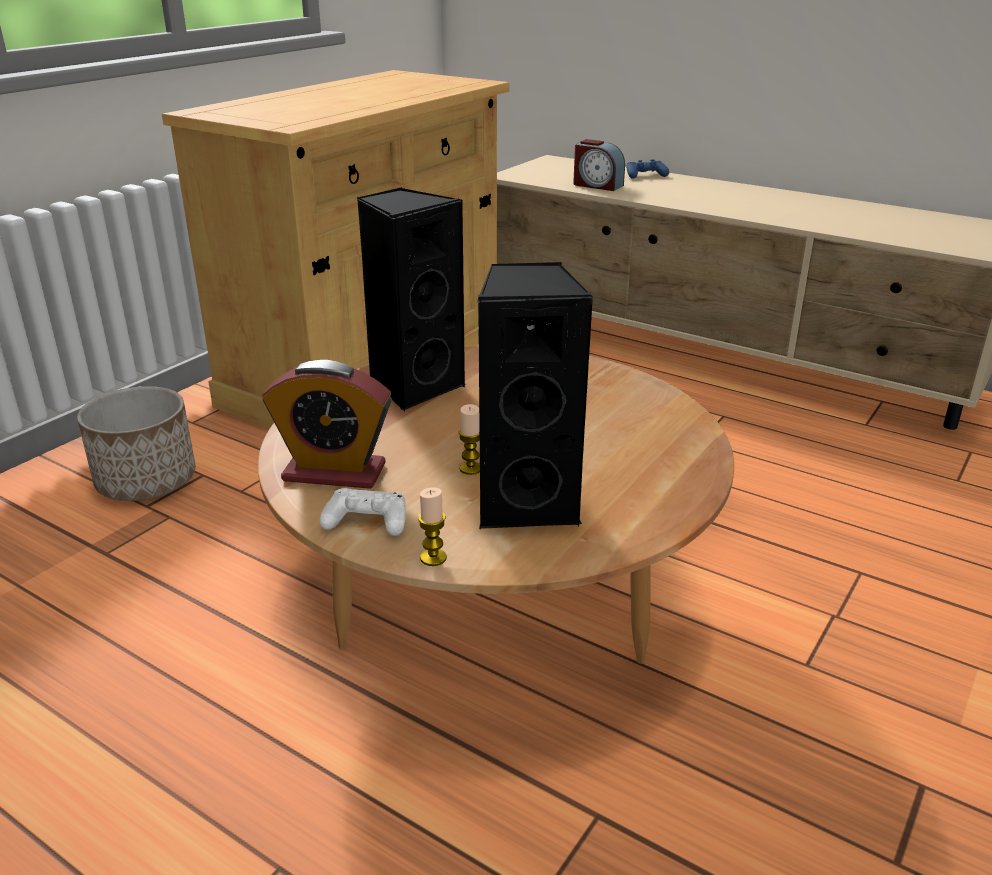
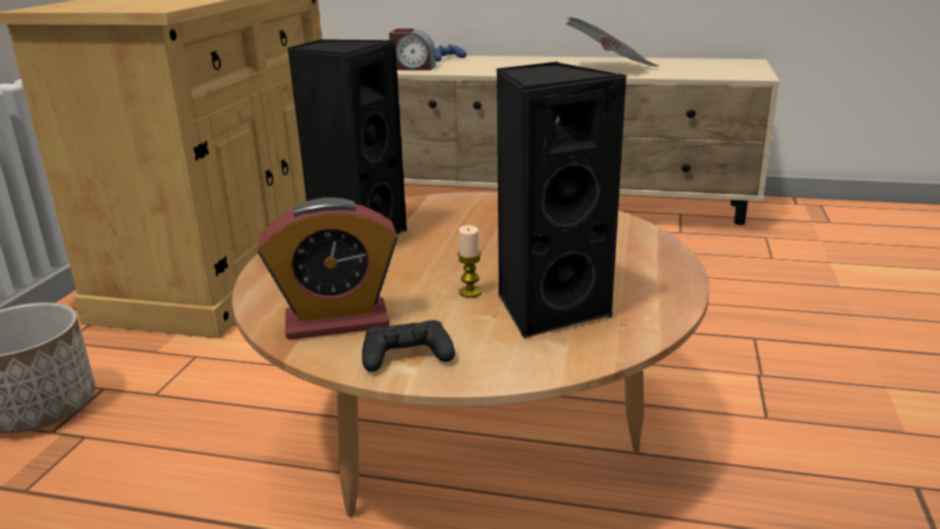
camera: 20 degrees left, 5 degrees down
white game controller [320,488,406,536] -> black game controller [362,320,455,372]
candle [418,487,447,566] -> none
none -> newspaper [566,18,659,66]

